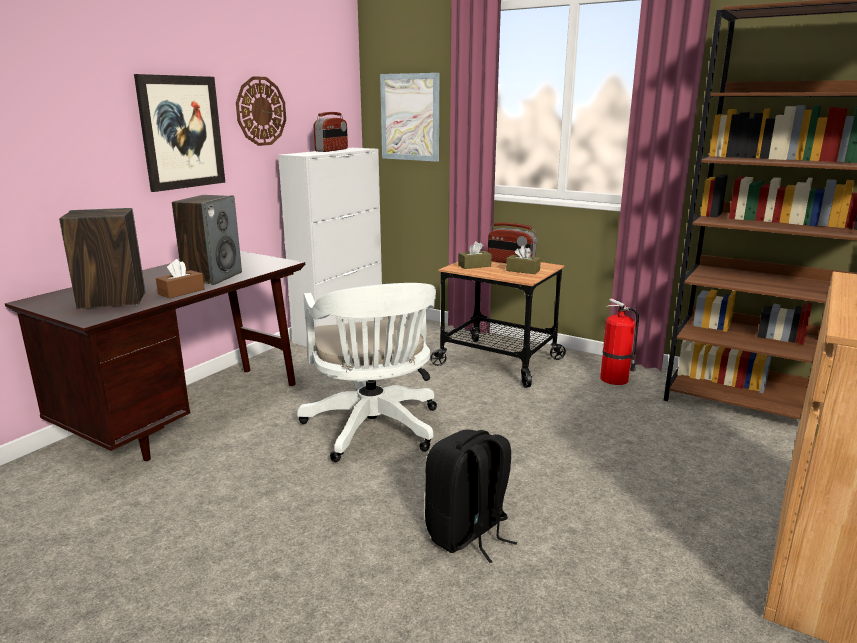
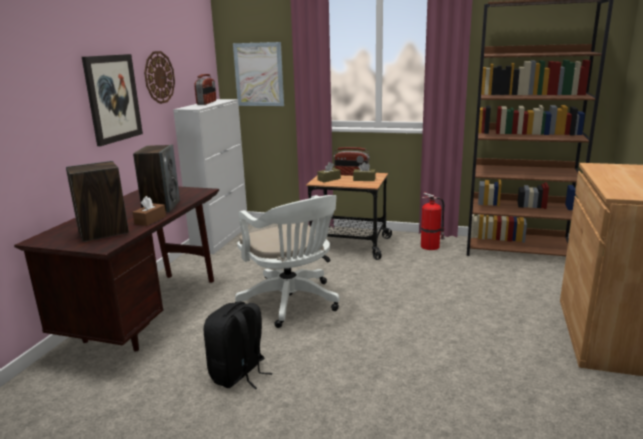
camera: 15 degrees left, 0 degrees up
black backpack [425,429,517,563] -> black backpack moved to [204,301,273,389]

